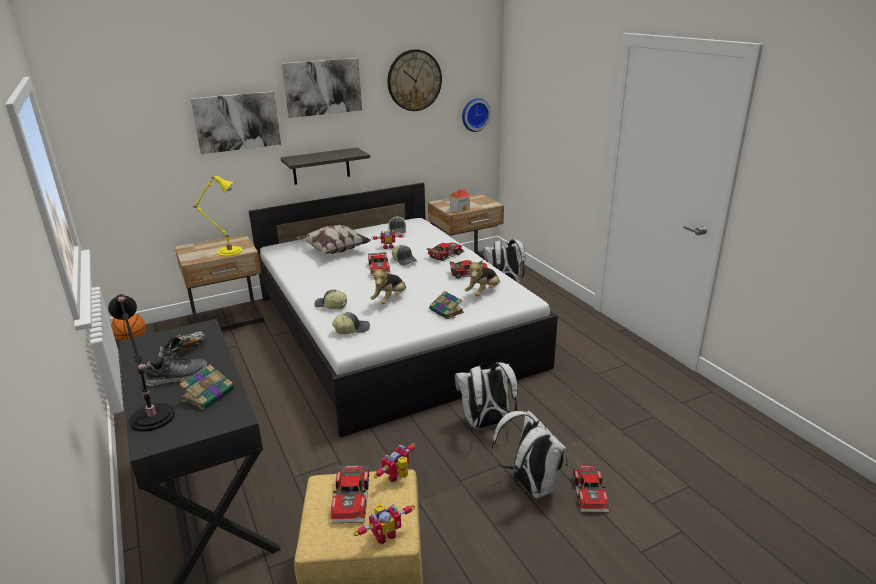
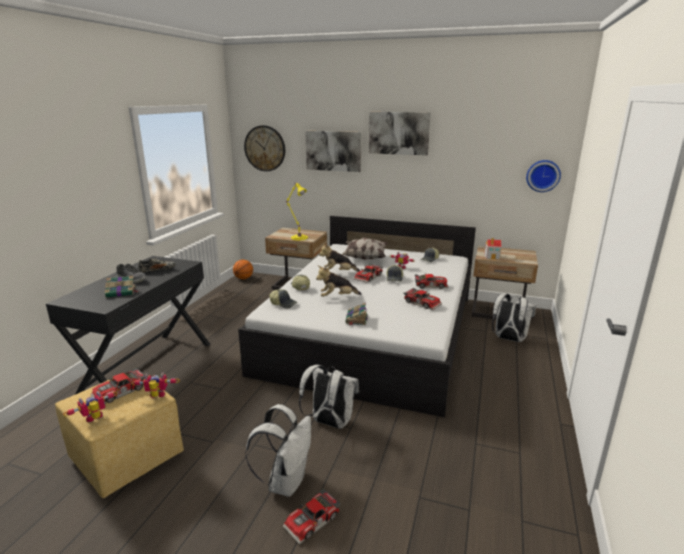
camera: 45 degrees right, 5 degrees down
black table lamp [108,294,175,432] -> none
shelf [280,148,370,185] -> none
toy robot [353,504,415,544] -> toy robot turned 120 degrees clockwise [63,391,118,422]
wall clock [387,49,442,111] -> wall clock moved to [244,125,285,172]
plush toy [465,260,500,296] -> plush toy moved to [319,243,360,272]

